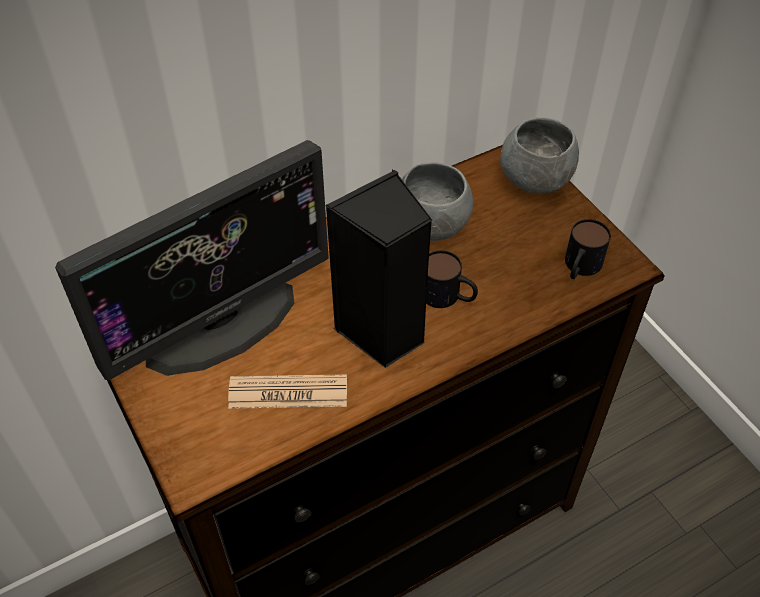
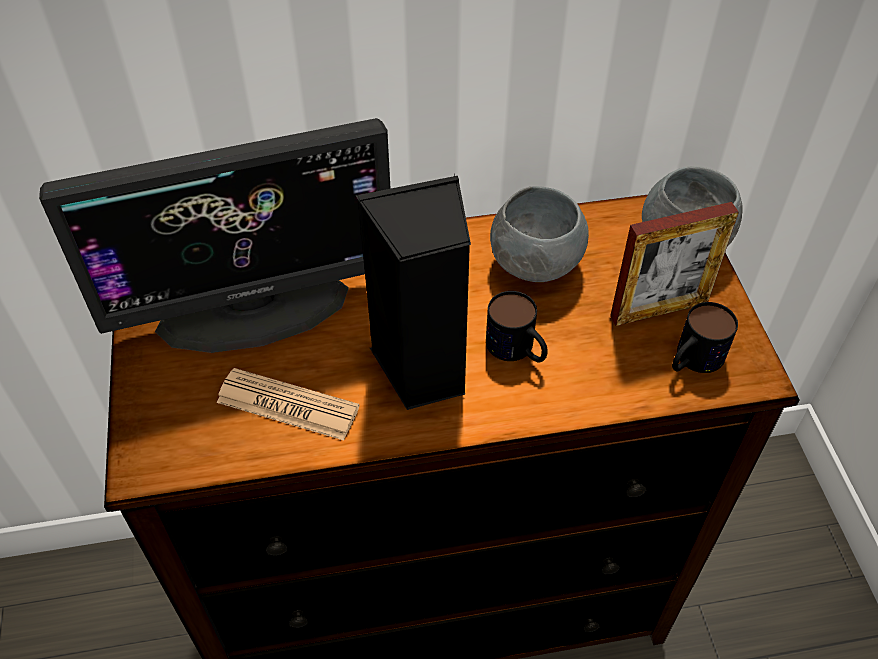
camera: 20 degrees right, 0 degrees up
none -> picture frame [610,202,739,326]

